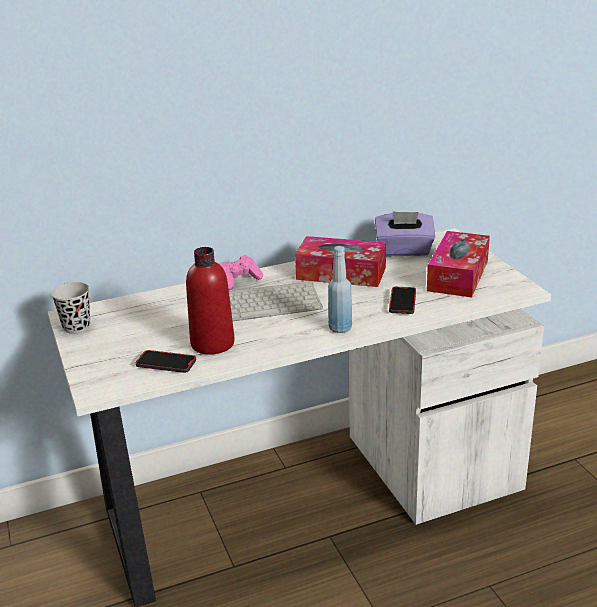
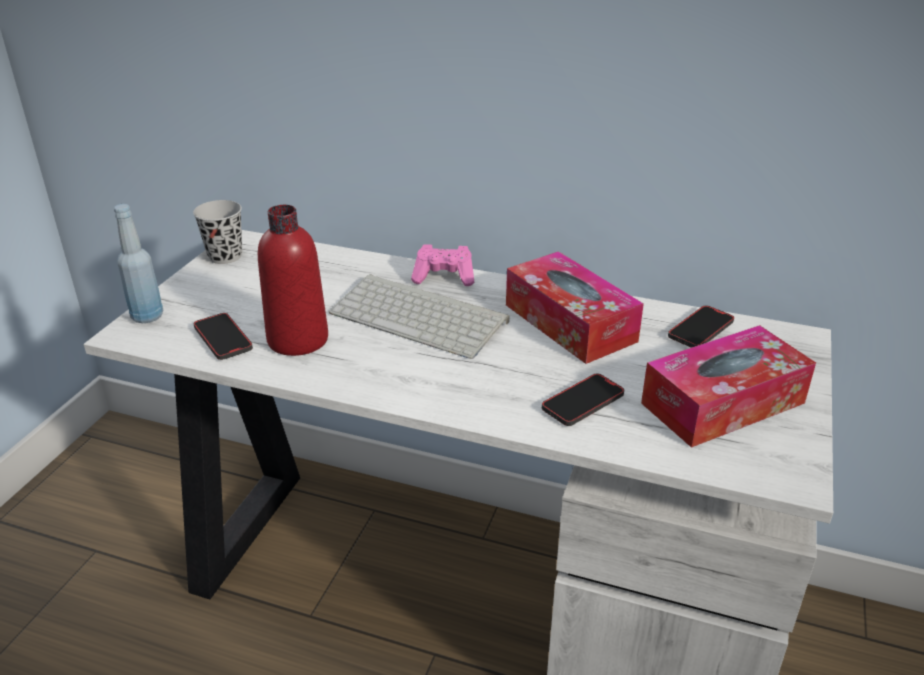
camera: 40 degrees right, 5 degrees up
blue bottle [328,246,352,333] -> blue bottle moved to [114,204,163,323]
purple tissue box [375,211,435,256] -> phone [668,305,734,348]

